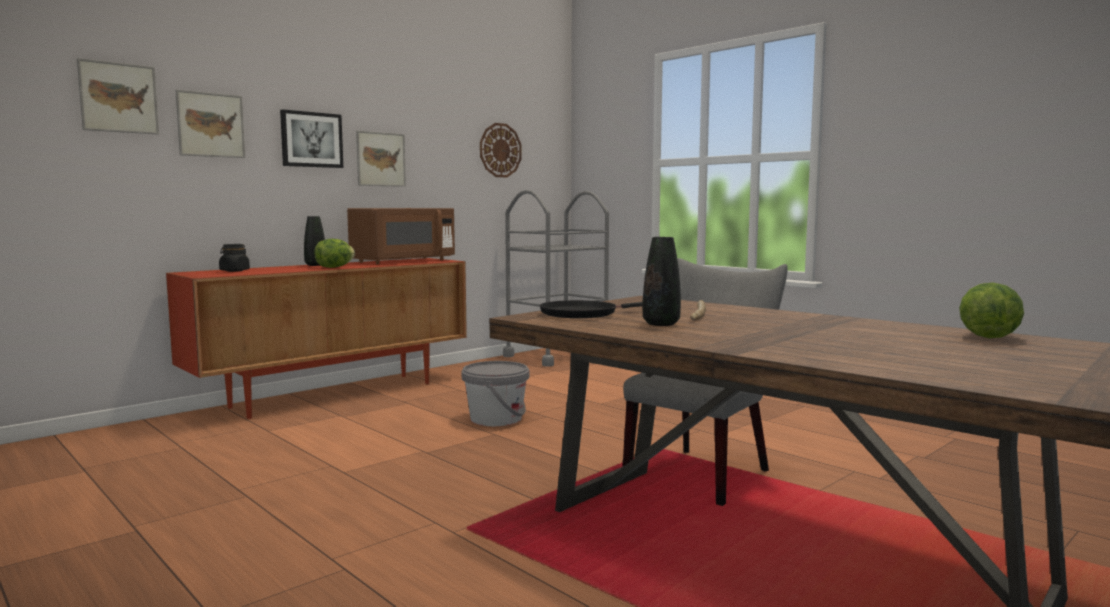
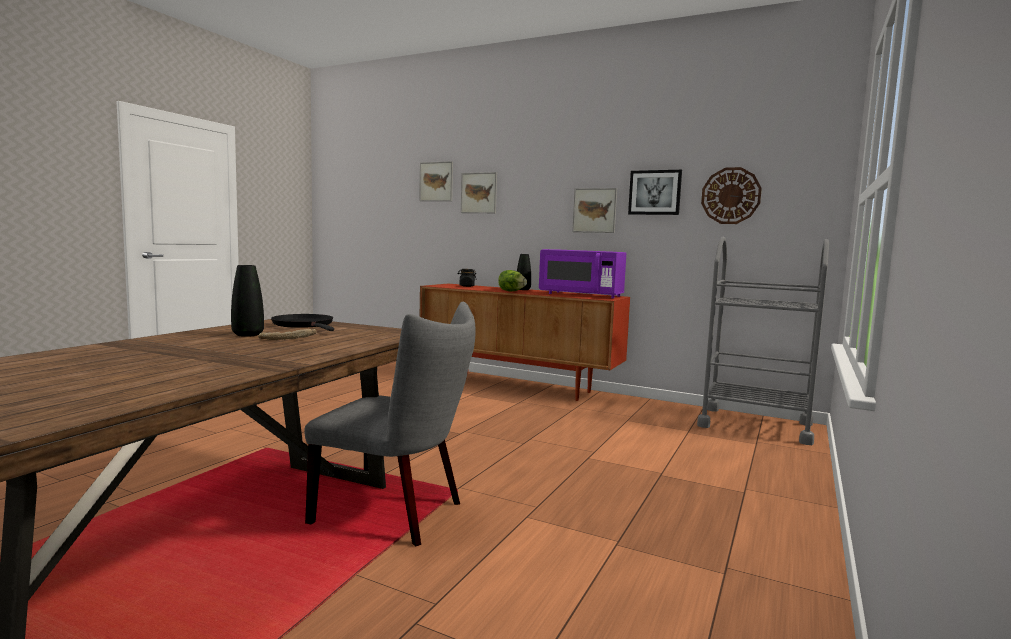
camera: 70 degrees right, 0 degrees up
picture [280,109,343,168] -> picture moved to [628,170,682,215]
brown microwave [347,208,455,264] -> purple microwave [539,249,626,298]
grey bucket [462,361,529,426] -> none
lettuce [959,282,1024,338] -> none

